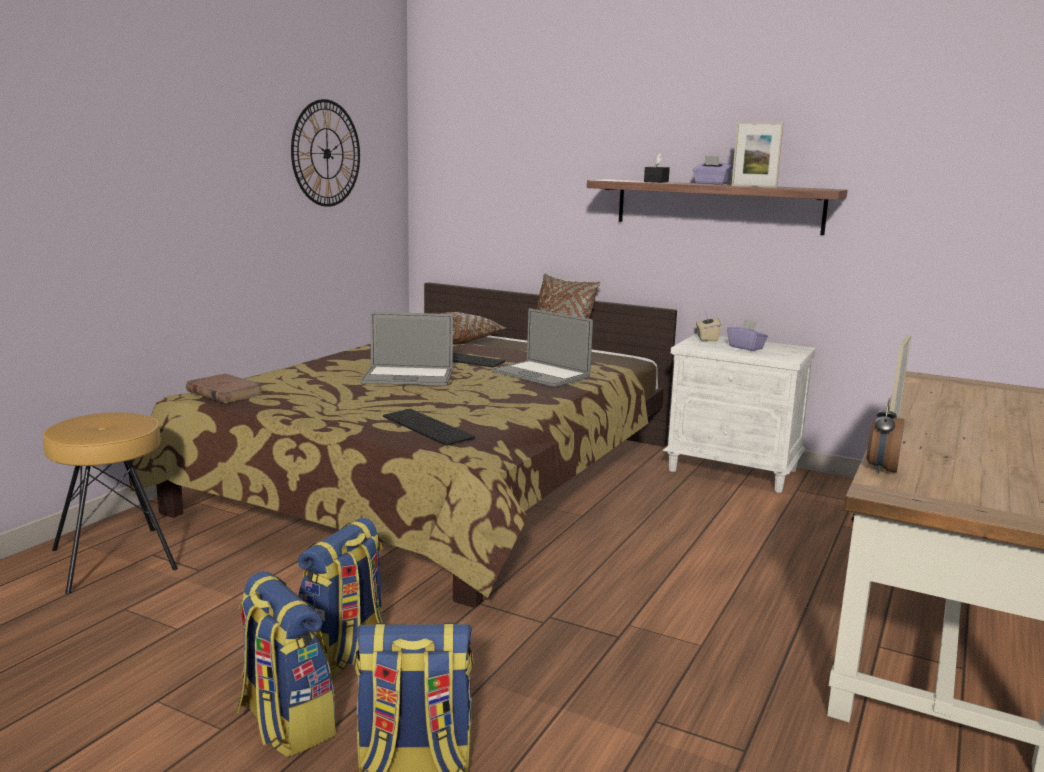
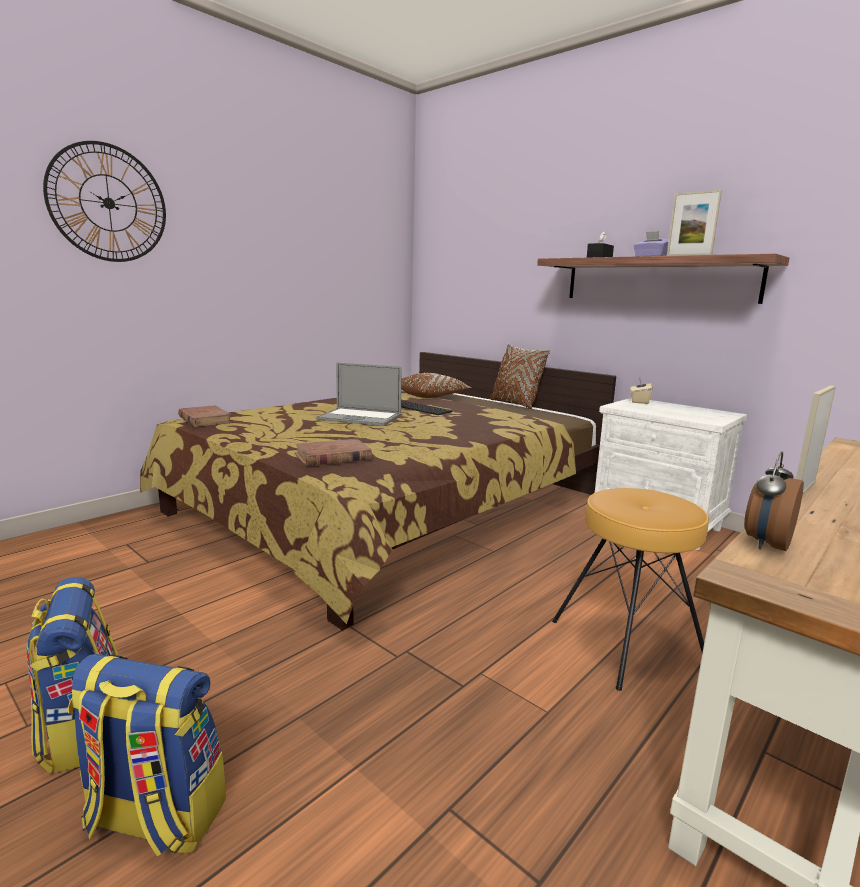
camera: 15 degrees right, 0 degrees up
brown stool [43,412,178,594] -> brown stool moved to [552,488,709,691]
wall clock [291,99,360,207] -> wall clock moved to [43,141,166,262]
backpack [298,518,384,677] -> none
keyboard [383,409,475,446] -> brown book [295,439,372,466]
laptop [492,308,593,387] -> none
purple tissue box [727,319,768,351] -> none

